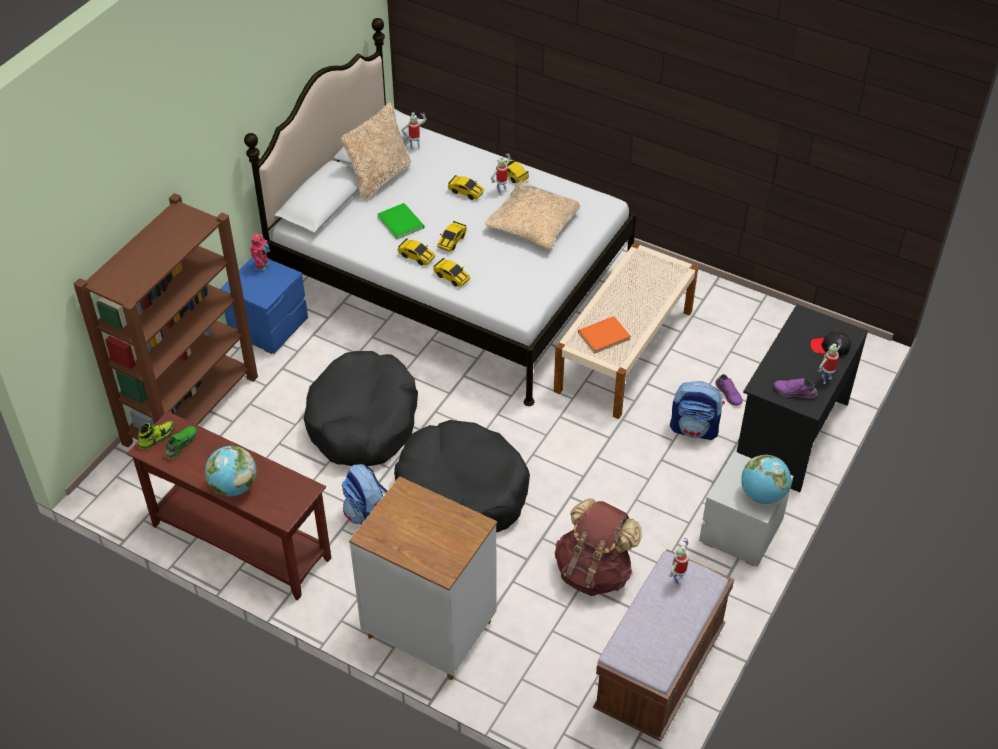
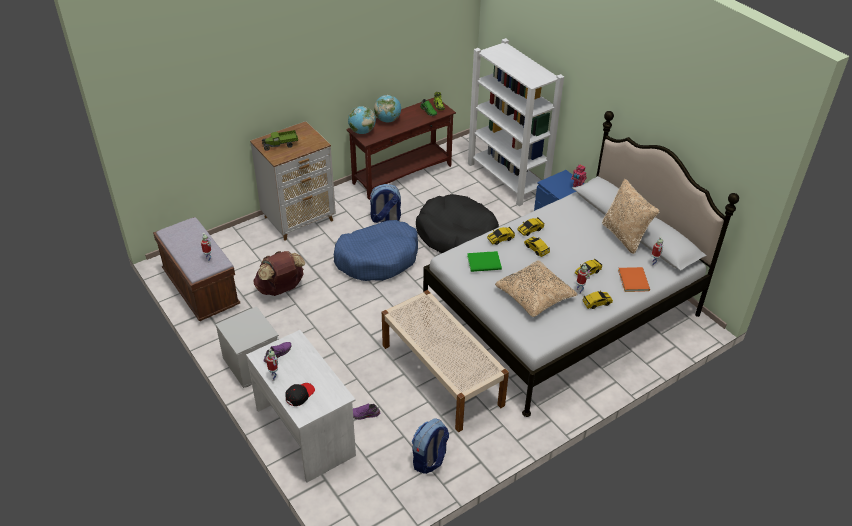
camera: 115 degrees right, 5 degrees down
brown bookcase [74,193,258,447] -> white bookcase [468,38,564,206]
green book [377,203,425,239] -> green book moved to [467,251,502,272]
black dog bed [394,420,530,533] -> blue dog bed [334,220,418,281]
orange book [578,316,631,353] -> orange book moved to [618,267,650,292]
backpack [670,381,725,440] -> backpack moved to [412,418,449,474]
black desk [737,304,868,492] -> white desk [246,330,356,483]
globe [741,455,791,504] -> globe moved to [348,106,376,134]
none -> toy truck [262,130,298,151]

